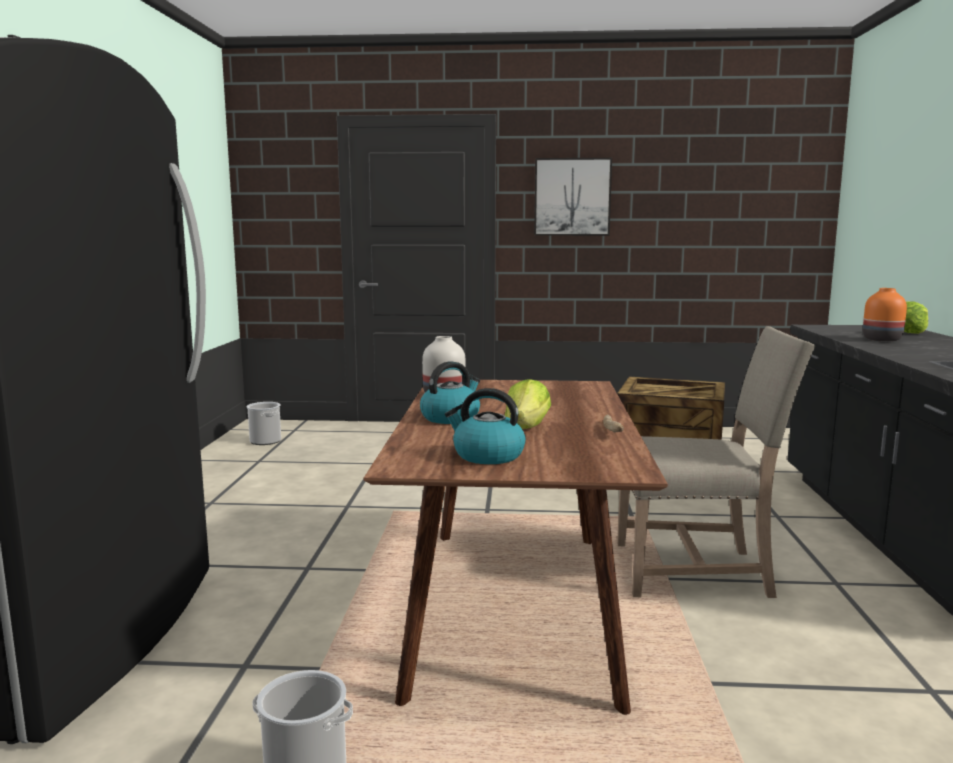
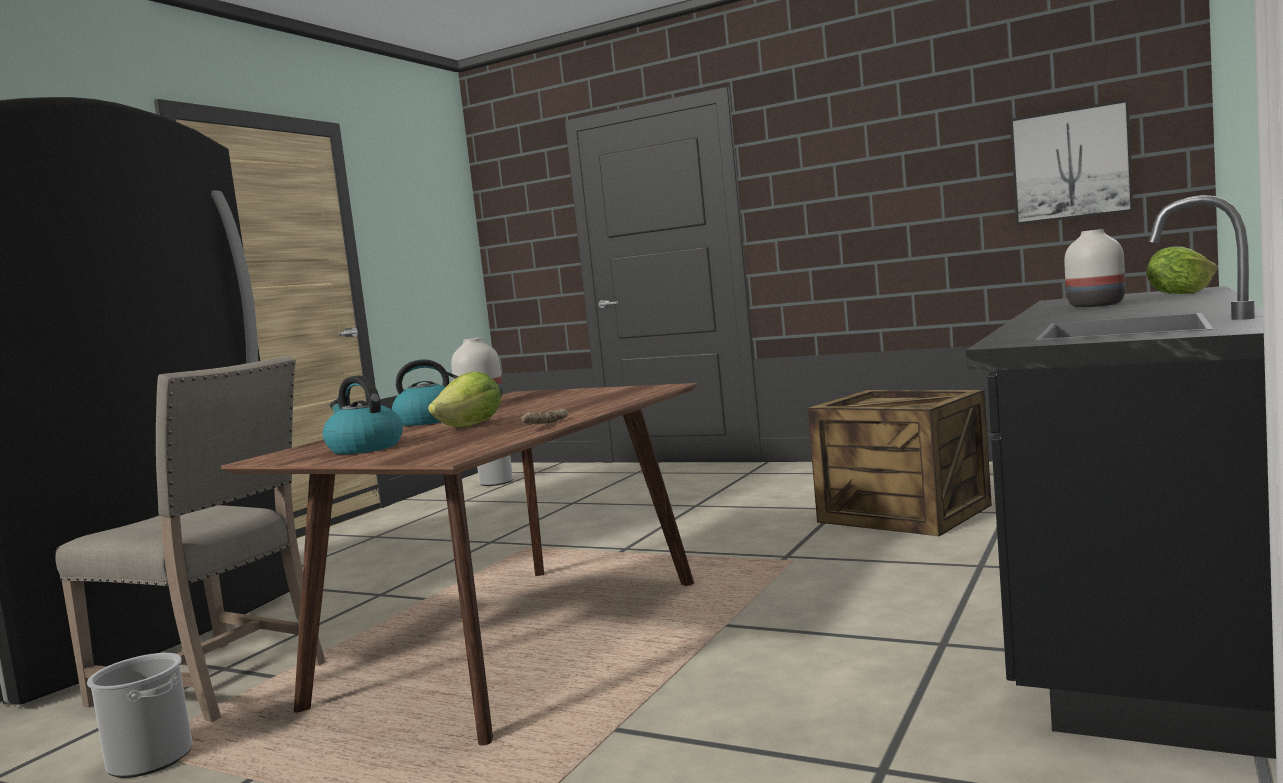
camera: 25 degrees right, 5 degrees down
picture [534,158,612,236] -> picture moved to [1010,99,1133,225]
beige chair [617,326,815,598] -> beige chair moved to [55,356,326,722]
orange vase [863,288,907,342] -> white vase [1064,229,1125,307]

